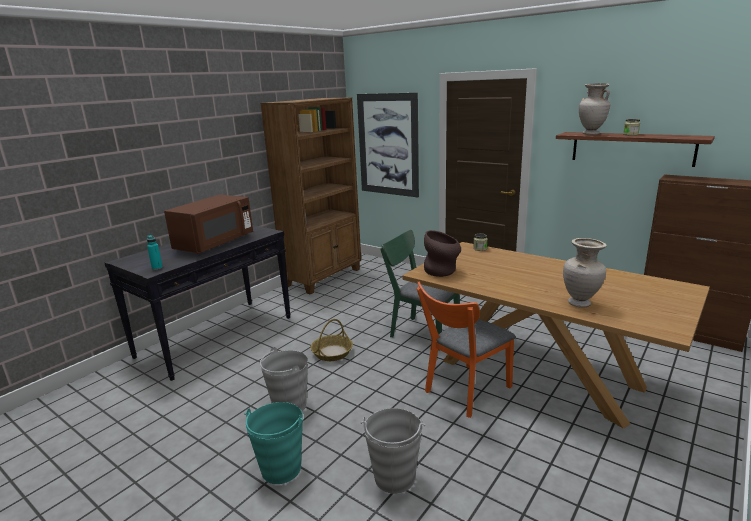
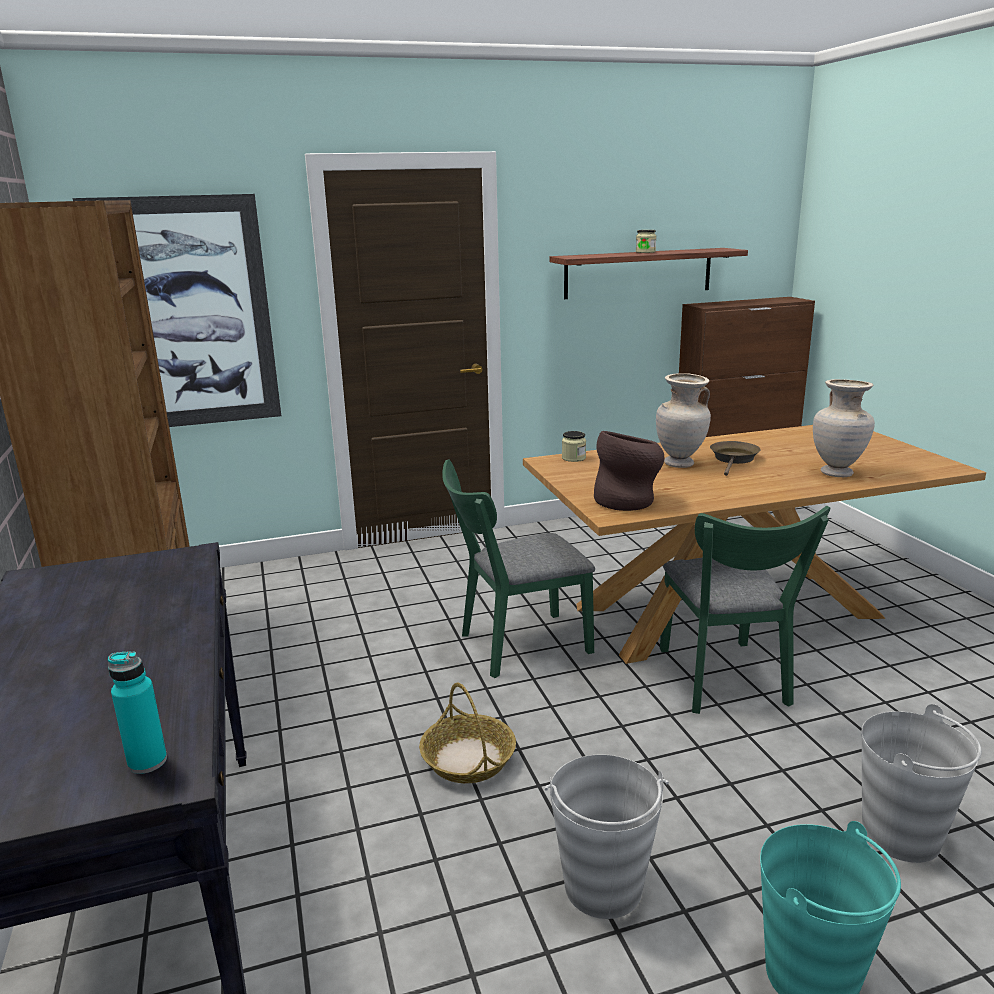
camera: 55 degrees left, 0 degrees up
brown microwave [164,195,253,254] -> none
orange chair [417,281,516,418] -> green chair [660,506,831,714]
beige vase [579,83,610,135] -> beige vase moved to [656,373,711,468]
none -> brown frying pan [710,441,761,476]

